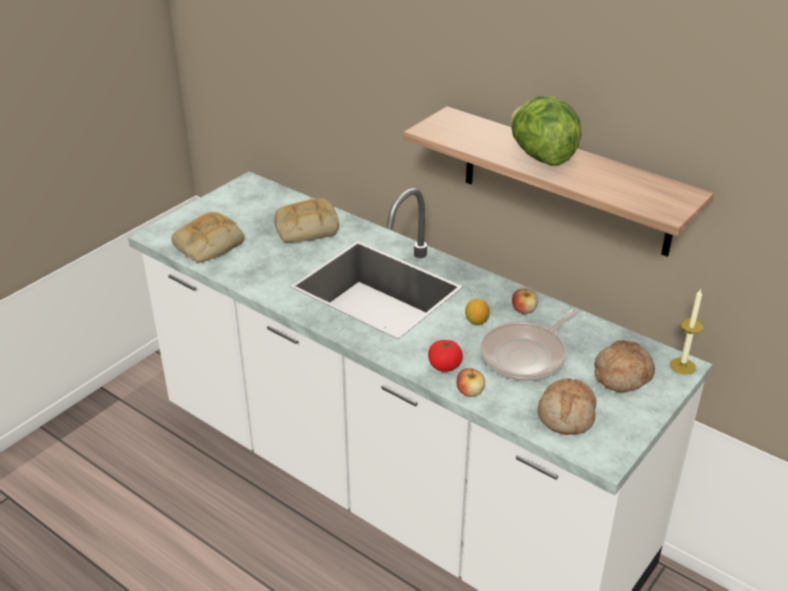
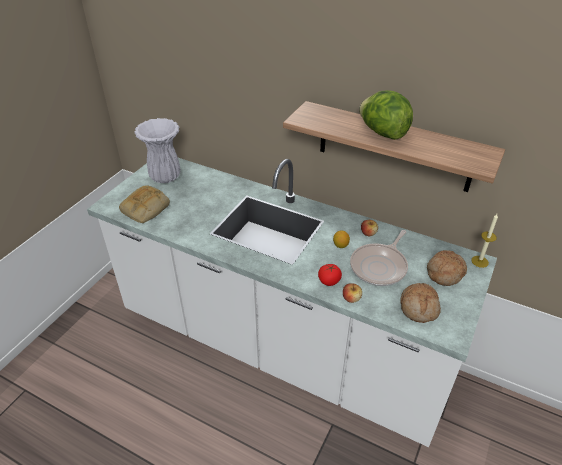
camera: 10 degrees left, 5 degrees up
bread [274,198,339,242] -> none
none -> white vase [134,118,181,183]

